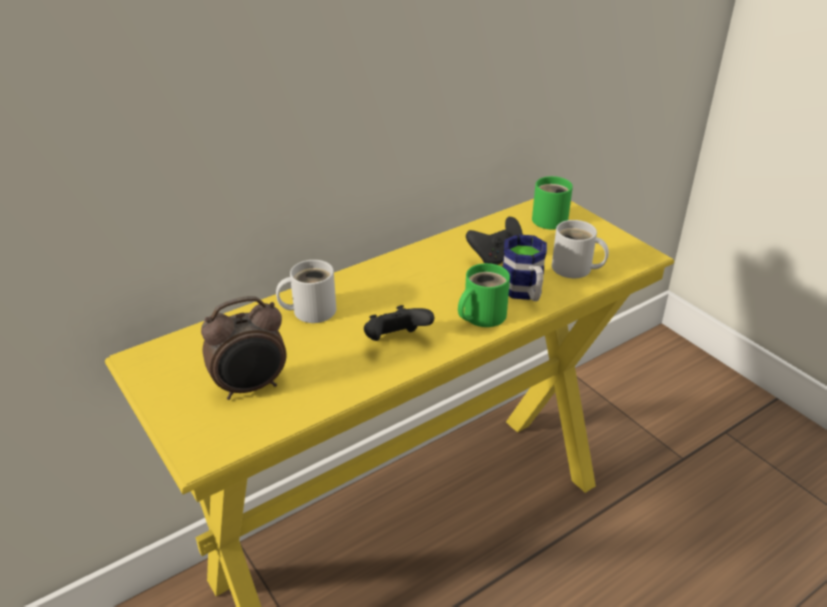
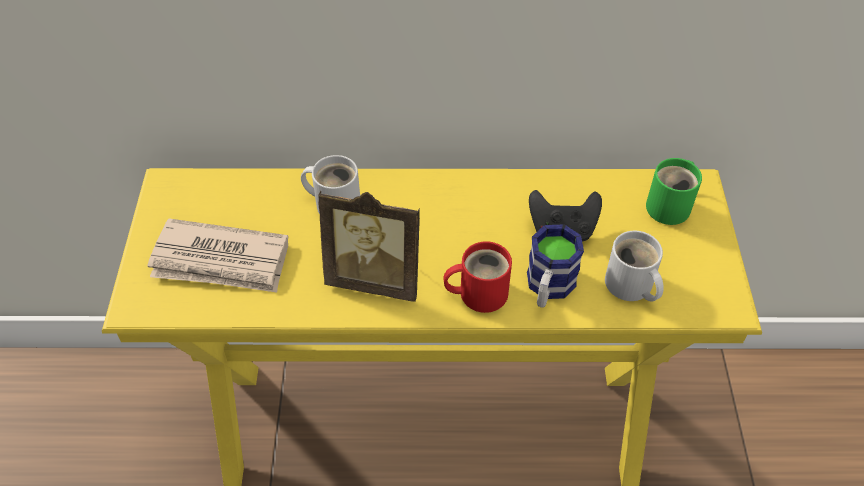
camera: 35 degrees right, 15 degrees up
alarm clock [201,296,286,400] -> newspaper [147,218,288,292]
black game controller [364,305,434,341] -> picture frame [318,190,420,302]
green mug [458,263,510,327] -> red mug [443,241,512,313]

